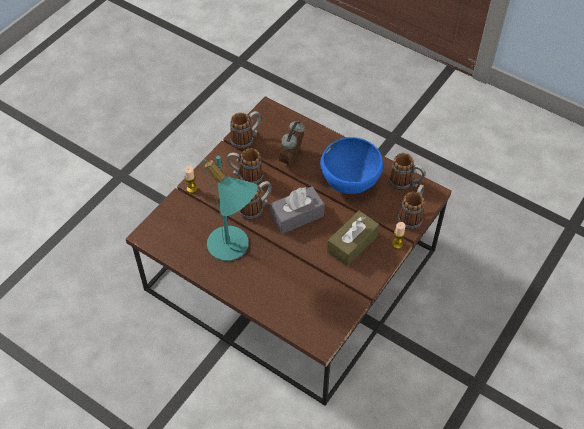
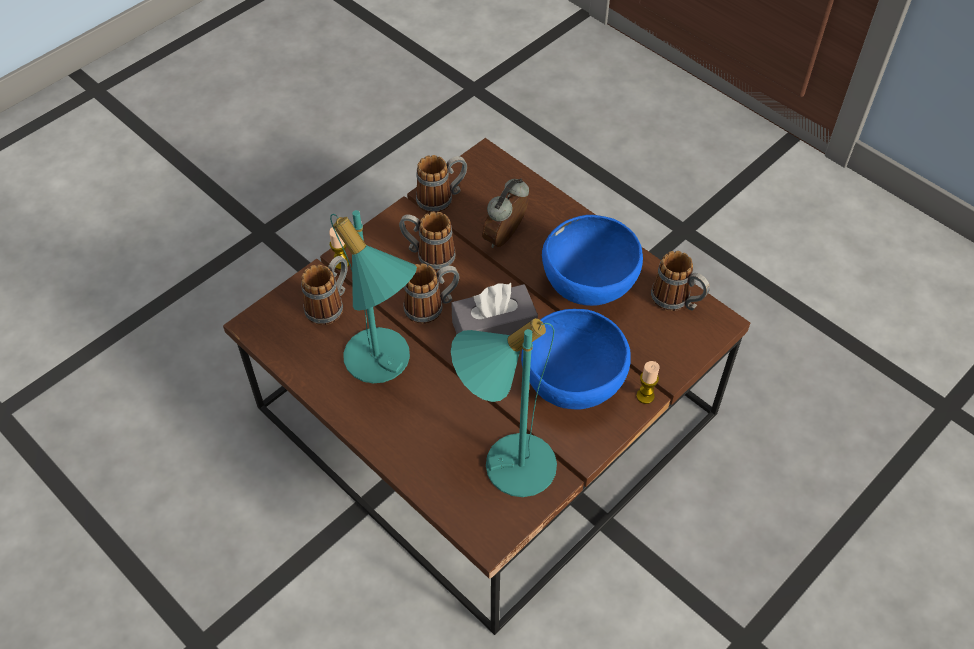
camera: 10 degrees right, 0 degrees up
brown tissue box [327,211,379,266] -> blue bowl [521,309,631,409]
mug [398,185,424,230] -> mug moved to [301,256,348,325]
none -> turquoise table lamp [451,318,557,497]

